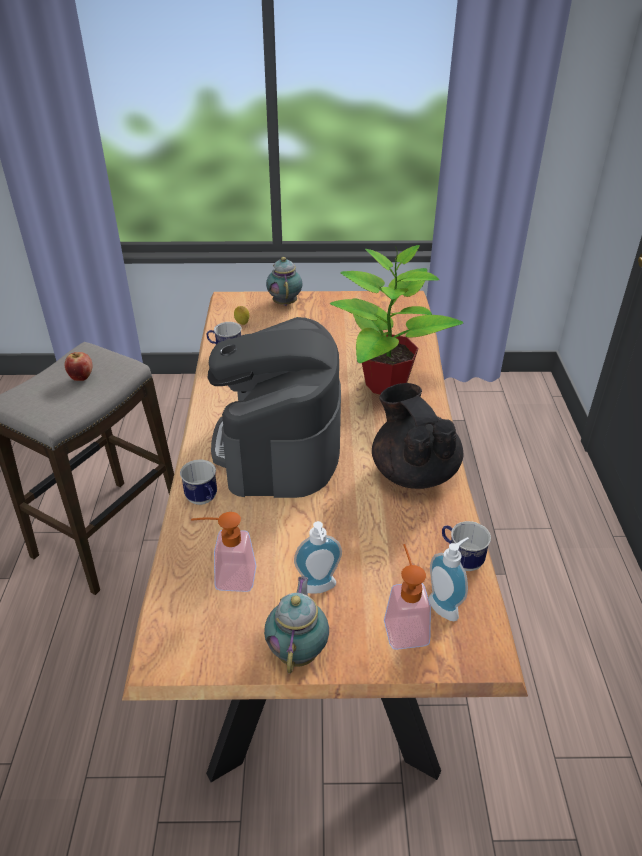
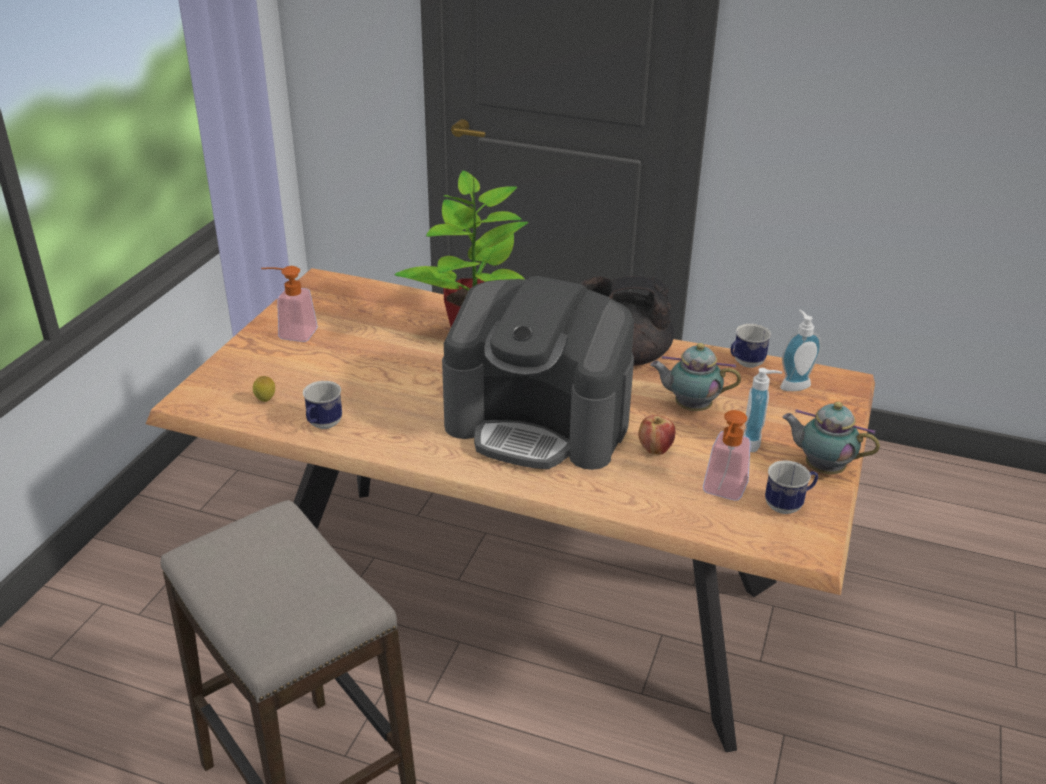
camera: 70 degrees left, 5 degrees down
apple [64,352,92,381] -> apple moved to [638,415,675,454]
mug [180,460,217,505] -> mug moved to [765,460,818,514]
teapot [266,257,302,306] -> teapot moved to [650,343,741,411]
soap dispenser [384,544,431,650] -> soap dispenser moved to [261,266,318,342]

